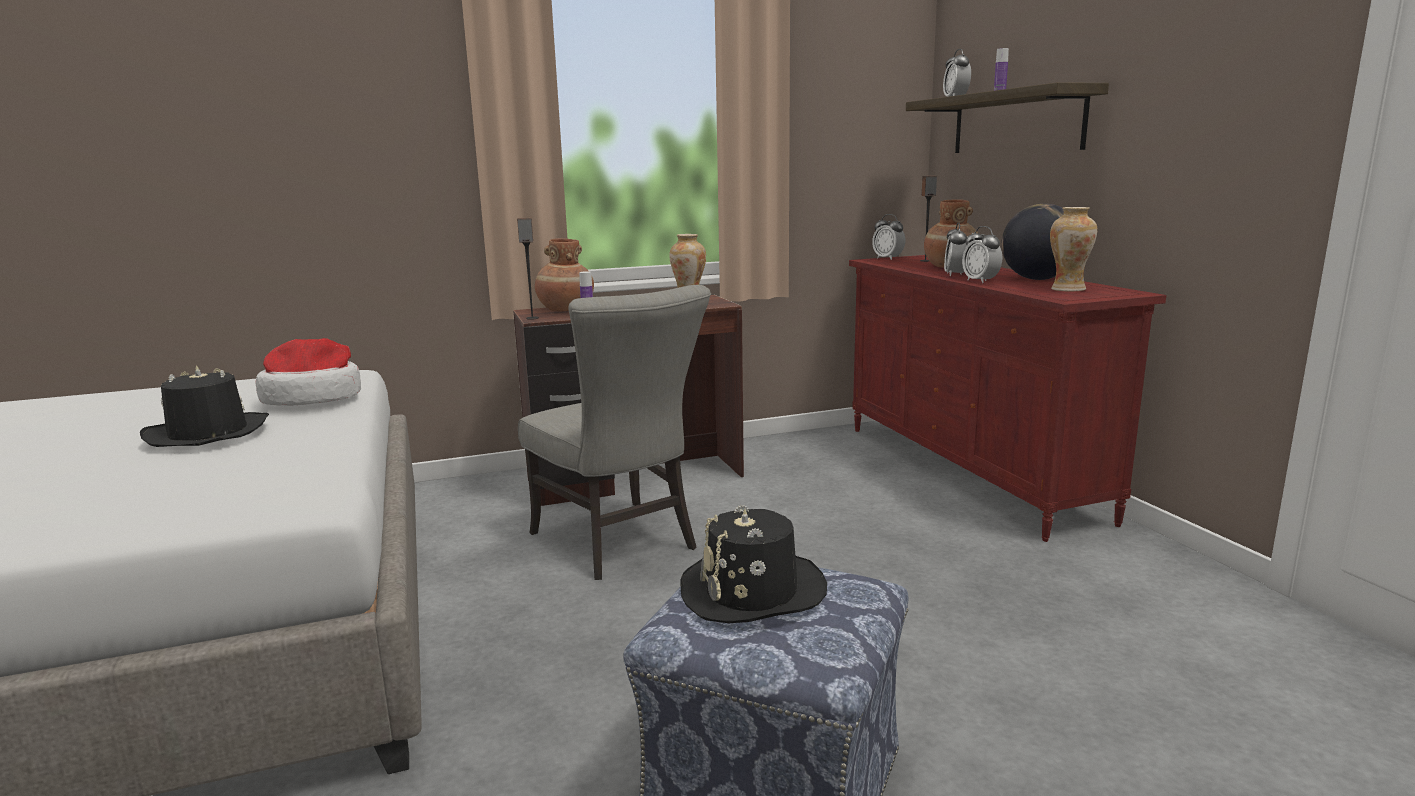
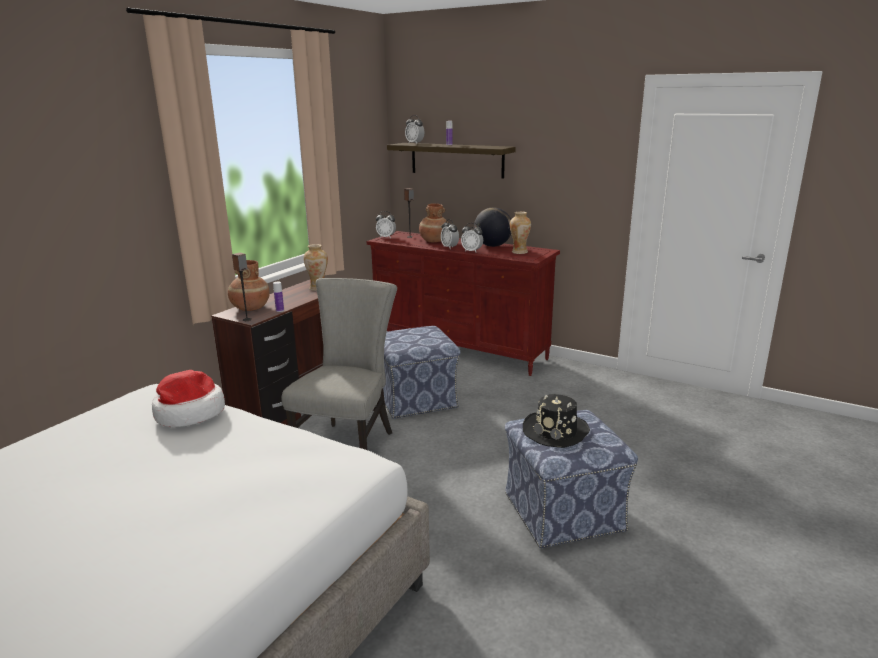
camera: 40 degrees left, 5 degrees up
black hat [140,365,269,447] -> none
grey chair [518,285,711,580] -> grey chair turned 90 degrees counterclockwise [282,278,397,450]
none -> ottoman [383,326,460,419]

